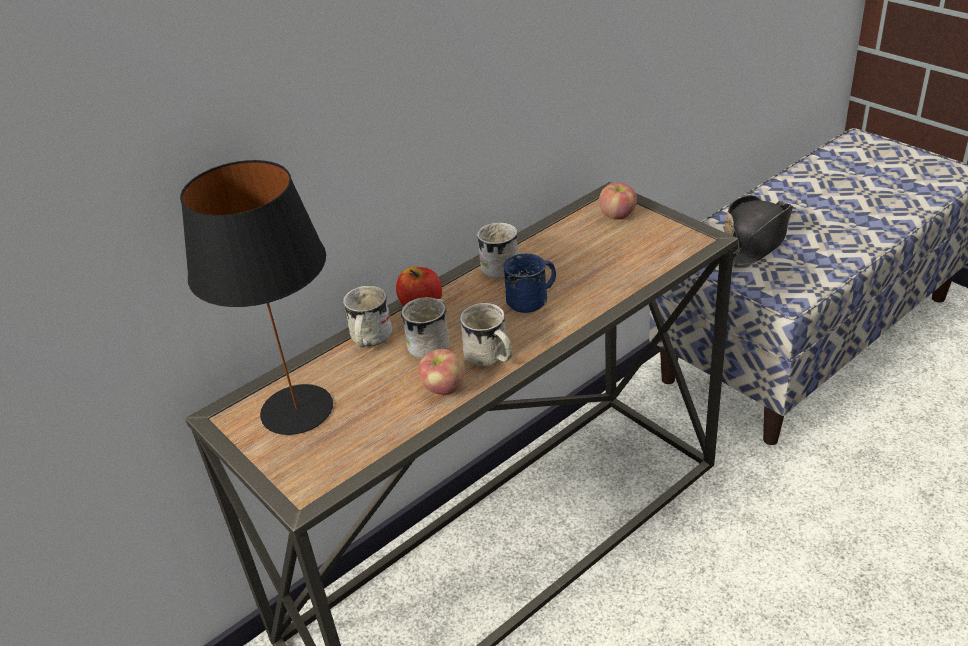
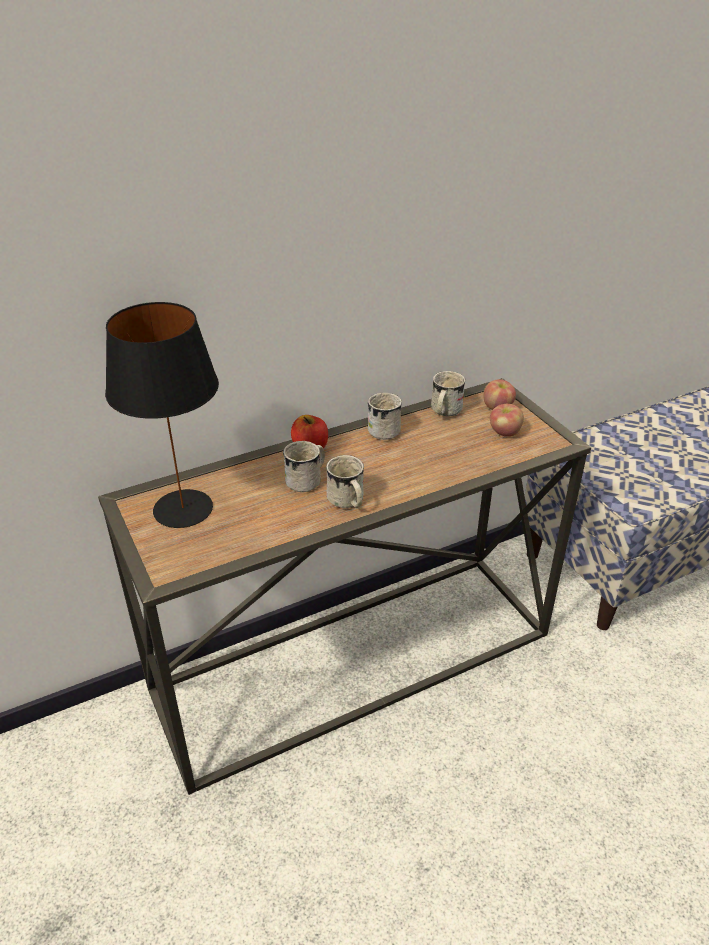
camera: 10 degrees right, 0 degrees up
white mug [343,286,392,347] -> white mug moved to [431,371,466,416]
apple [418,349,465,395] -> apple moved to [490,404,524,437]
blue mug [503,254,556,313] -> none
black hat [724,195,793,266] -> none

